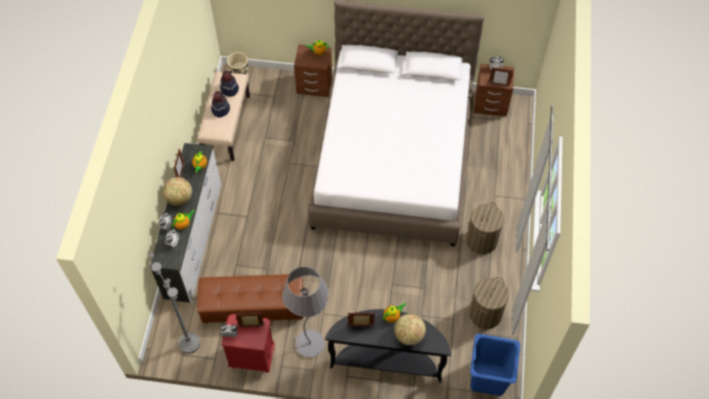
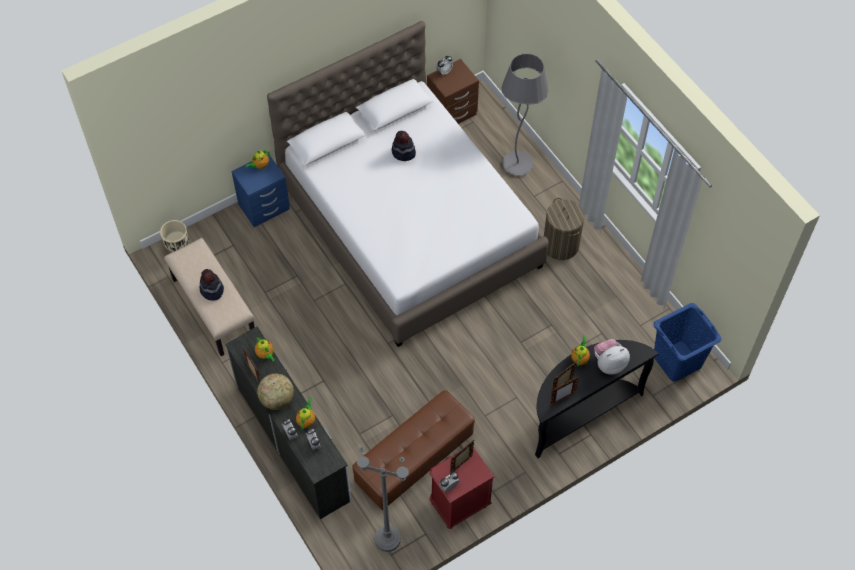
camera: 40 degrees left, 0 degrees up
hat [220,71,239,97] -> hat moved to [392,131,416,161]
grey floor lamp [282,267,328,357] -> grey floor lamp moved to [501,54,548,176]
brown nightstand [294,45,332,97] -> blue nightstand [231,154,290,227]
globe [394,314,426,345] -> plush toy [594,339,630,375]
laundry basket [469,277,509,329] -> none
picture frame [489,67,513,87] -> picture frame moved to [550,376,579,406]

